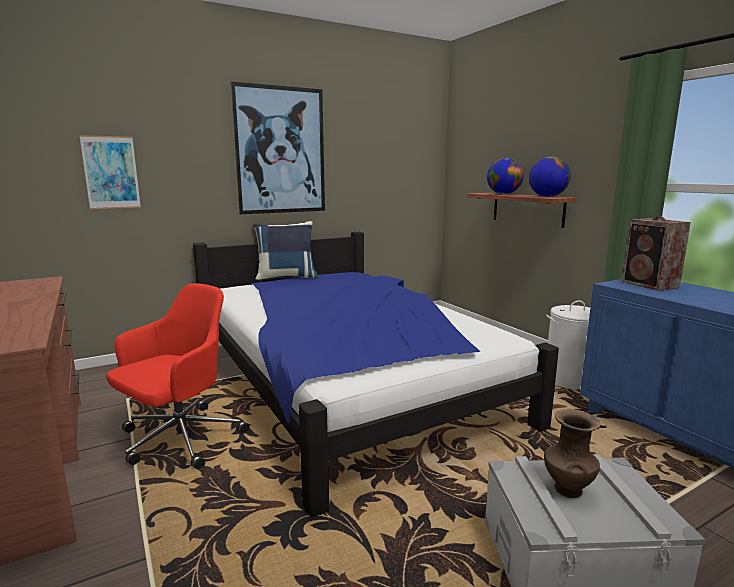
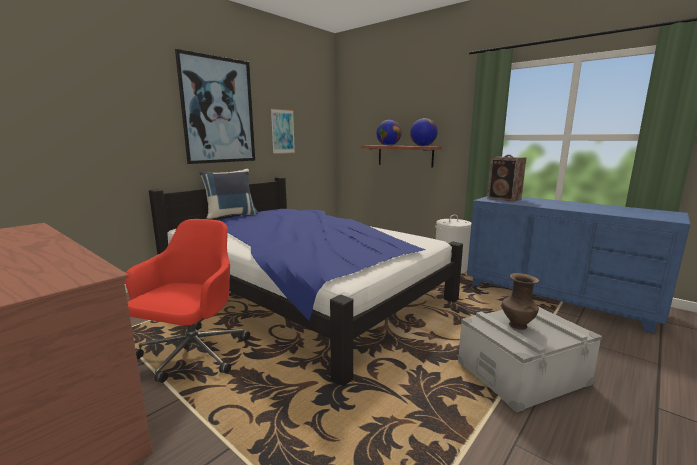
camera: 20 degrees left, 0 degrees up
picture [80,135,141,209] -> picture moved to [271,109,295,154]

